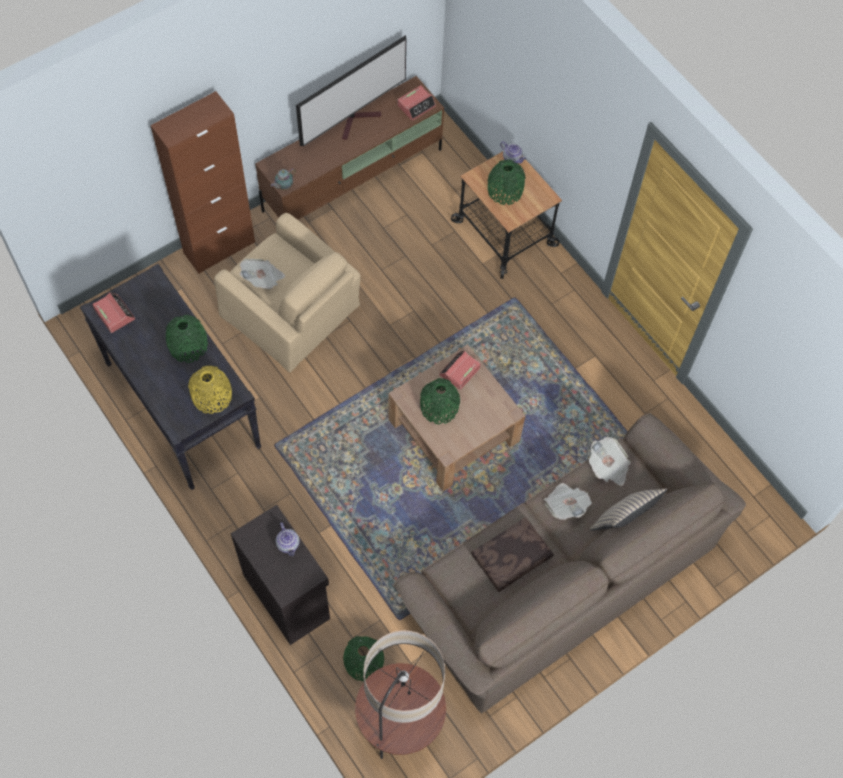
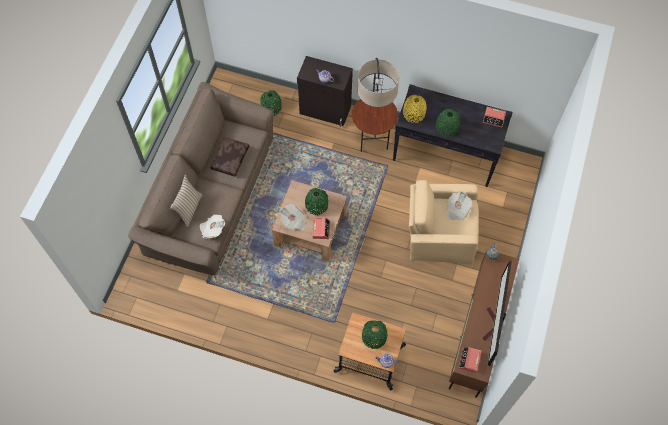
camera: 145 degrees right, 0 degrees up
brown cabinet [151,91,255,274] -> none
floor lamp [355,630,446,759] -> floor lamp moved to [352,58,399,152]
newspaper [544,483,592,520] -> newspaper moved to [280,204,306,231]

